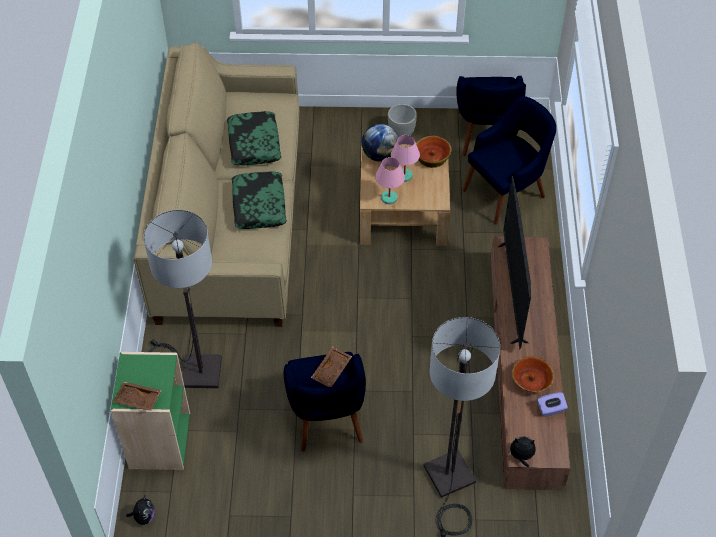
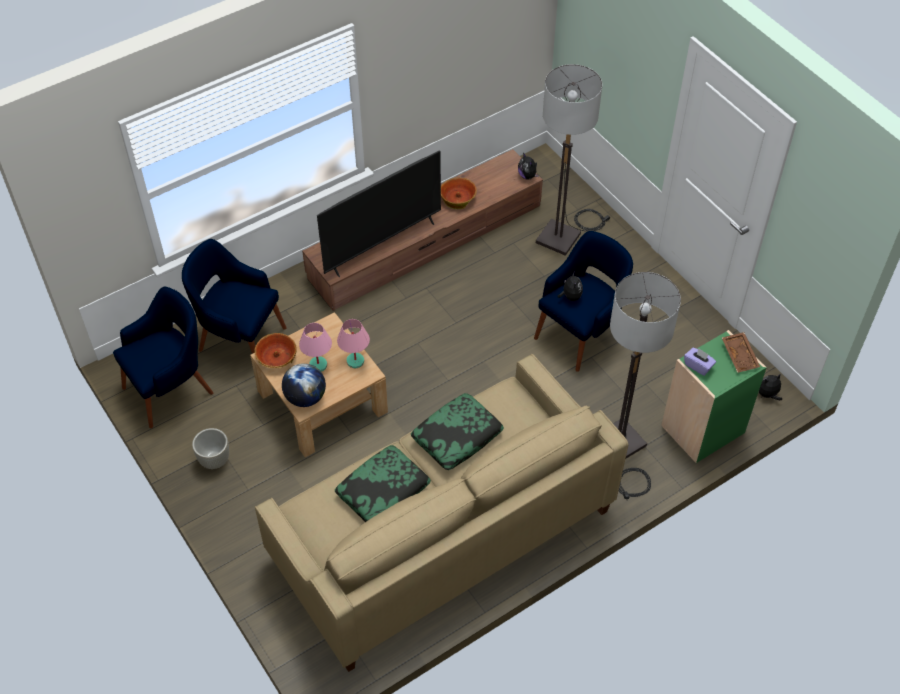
camera: 125 degrees left, 0 degrees up
brown tray [311,346,352,387] -> plush toy [558,272,583,301]
purple tissue box [537,392,568,417] -> purple tissue box moved to [684,347,716,376]

